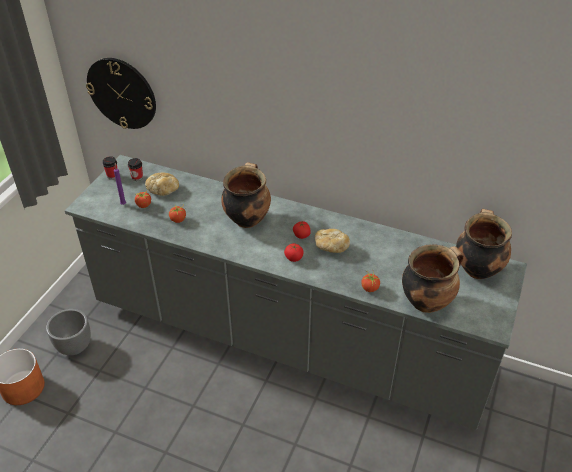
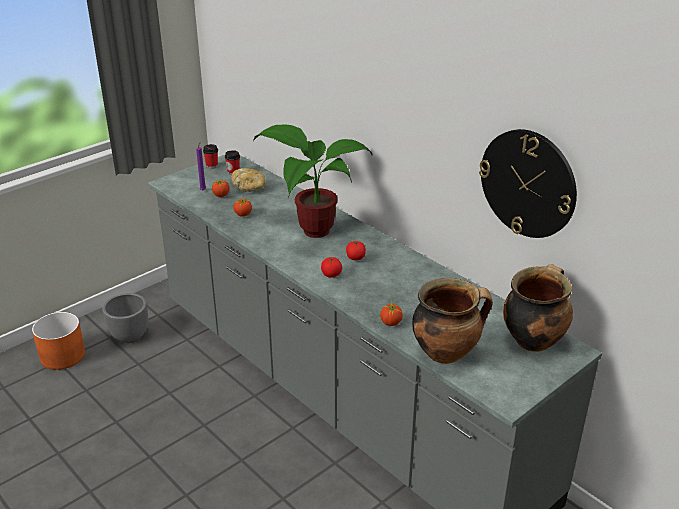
camera: 25 degrees right, 10 degrees down
wall clock [86,58,156,129] -> wall clock moved to [479,129,577,238]
cooking pot [221,162,271,228] -> potted plant [253,125,372,238]
bread [315,229,350,253] -> none

